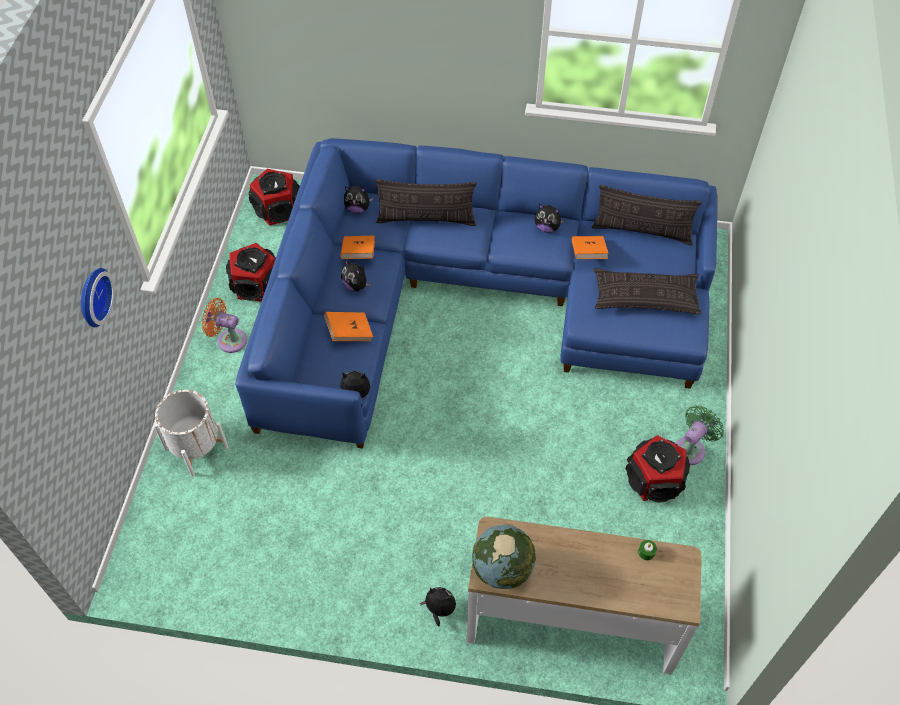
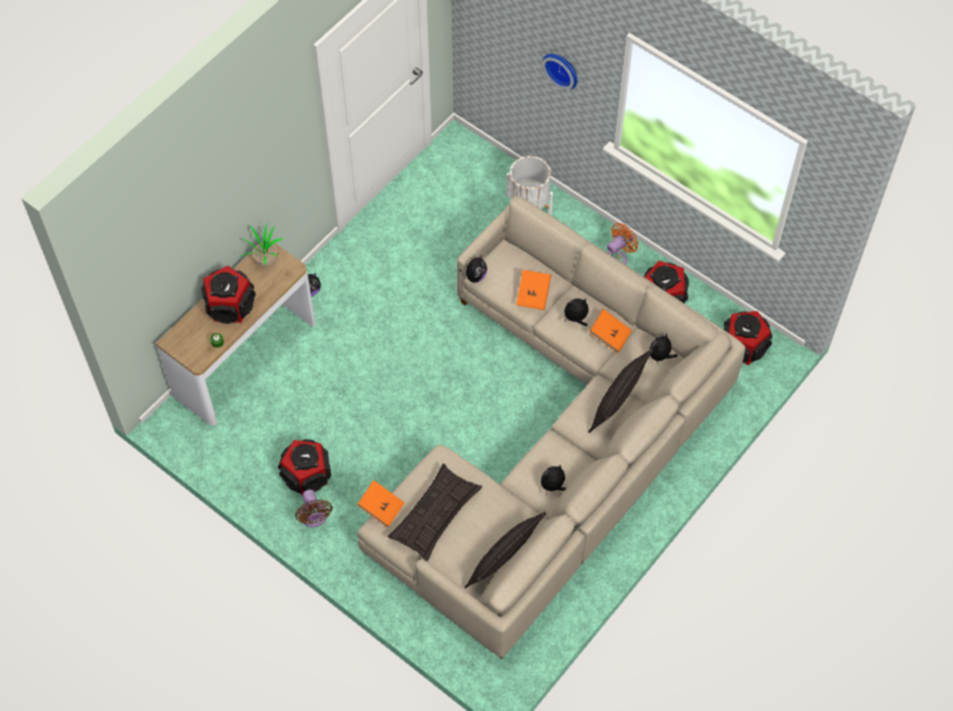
camera: 120 degrees right, 5 degrees up
blue sofa [235,138,717,449] -> beige sofa [358,196,746,659]
globe [472,525,536,589] -> potted plant [239,224,284,267]
orange book [571,236,608,259] -> orange book moved to [357,480,404,527]
green fan [676,406,724,465] -> brown fan [295,490,333,527]
none -> speaker [201,266,256,324]

